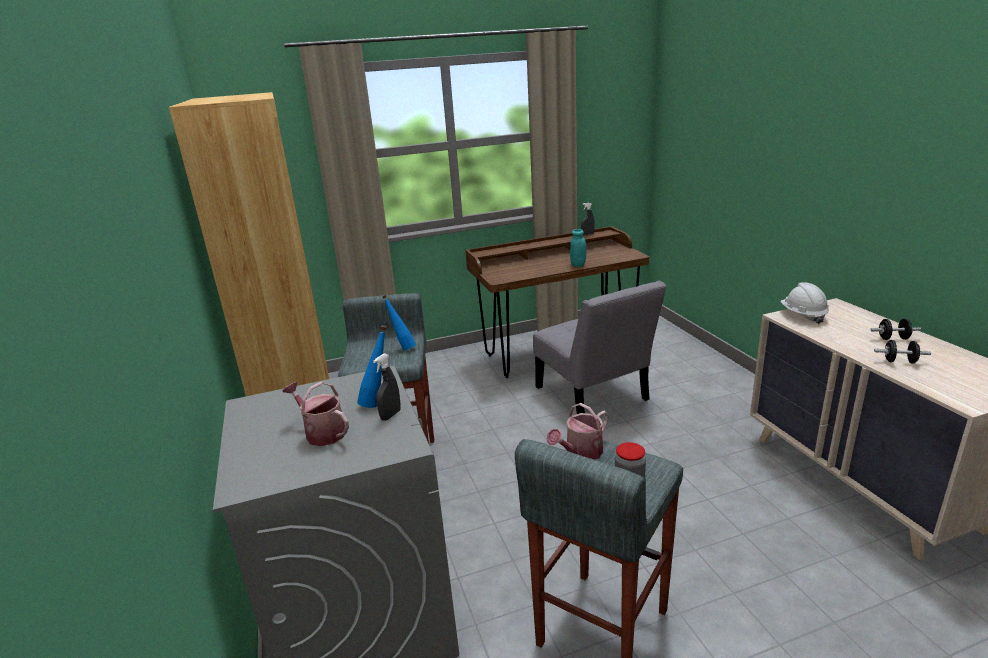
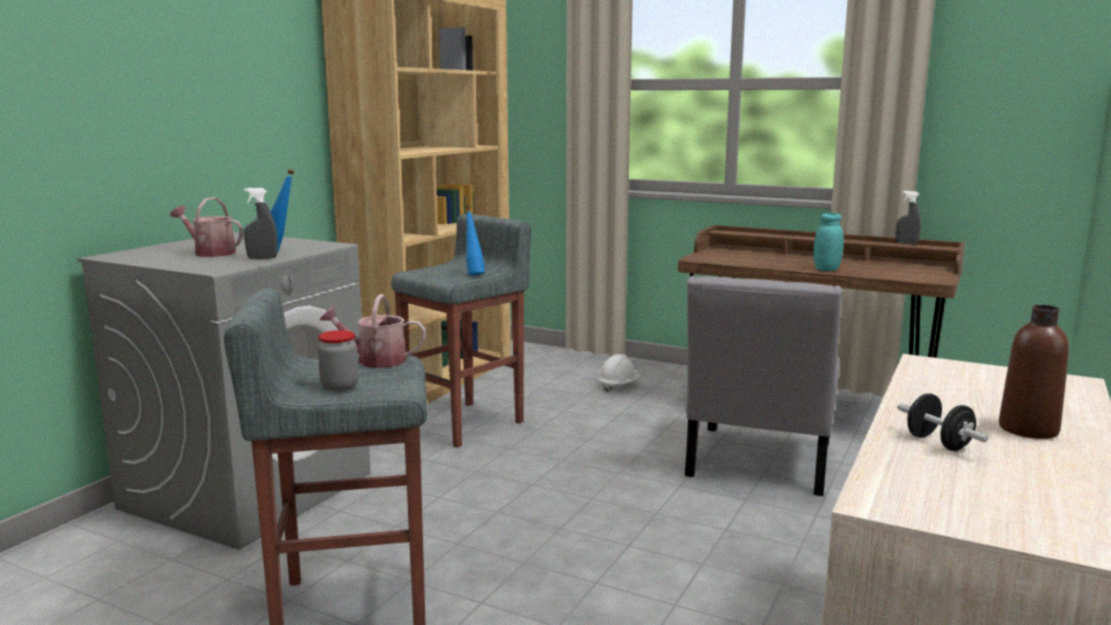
camera: 45 degrees right, 10 degrees down
watering can [282,382,349,446] -> watering can turned 60 degrees counterclockwise [170,197,243,257]
white hard hat [780,283,829,324] -> white hard hat moved to [598,354,640,393]
black dumbbell [870,319,921,340] -> brown bottle [999,305,1069,439]

